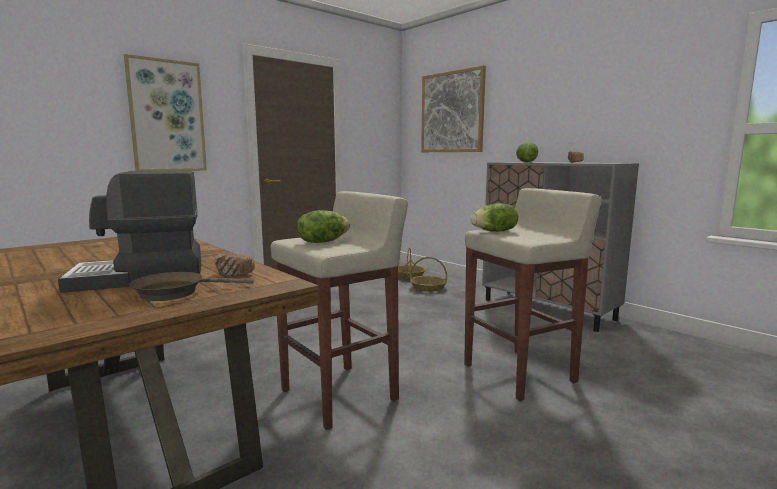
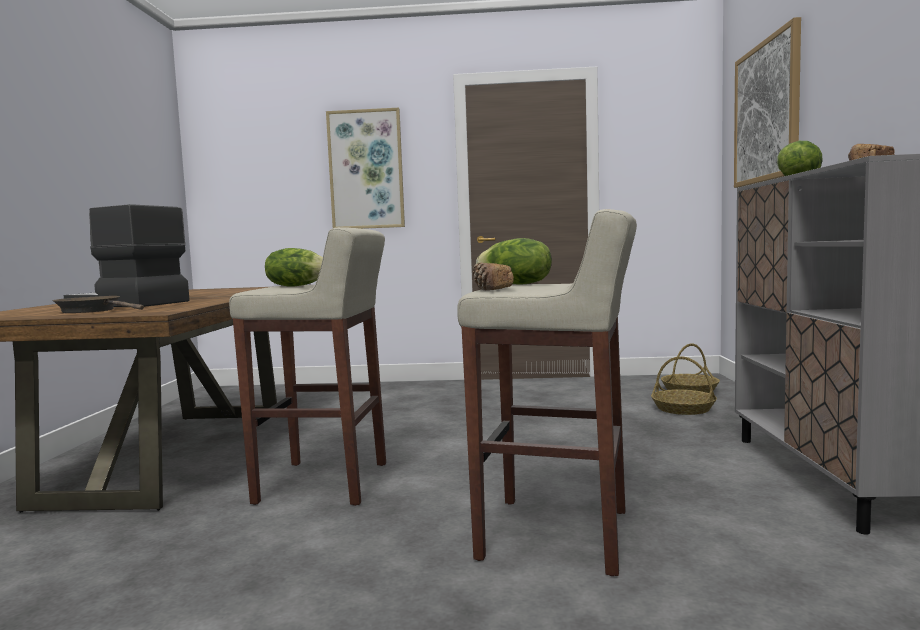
camera: 45 degrees right, 5 degrees down
bread [215,254,255,276] -> bread moved to [473,263,514,290]

